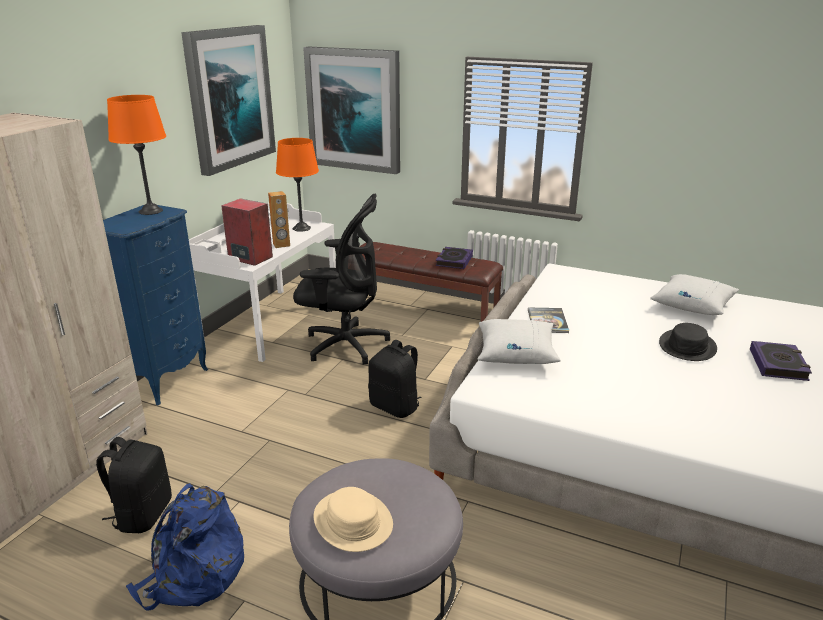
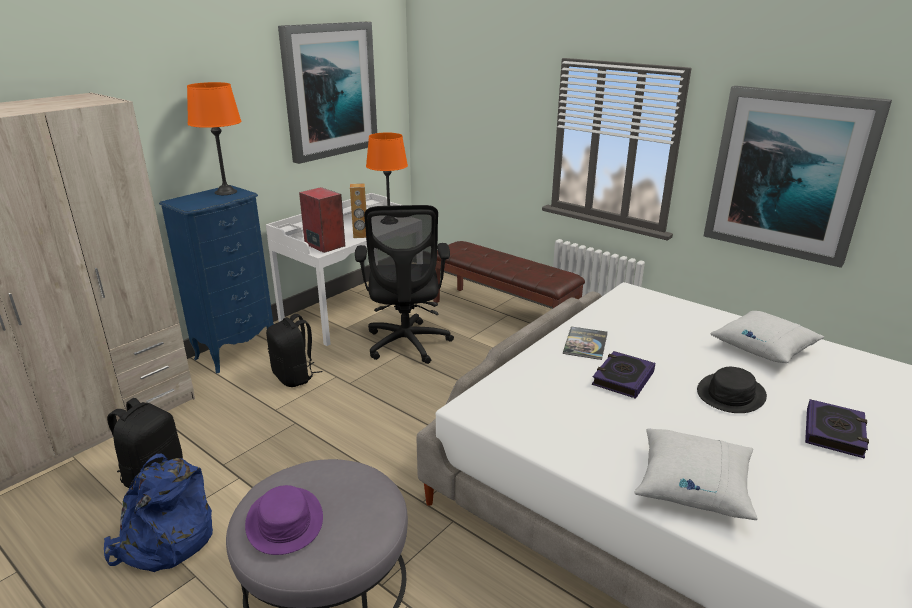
camera: 15 degrees right, 0 degrees up
black office chair [293,194,390,364] -> black office chair turned 60 degrees clockwise [355,205,454,364]
picture [303,47,400,174] -> picture moved to [704,86,892,268]
beige hat [313,487,393,552] -> purple hat [245,485,323,555]
black backpack [368,340,422,418] -> black backpack moved to [266,314,323,387]
book [436,247,473,269] -> book moved to [592,351,655,399]
grey pillow [478,319,561,364] -> grey pillow moved to [634,428,757,520]

